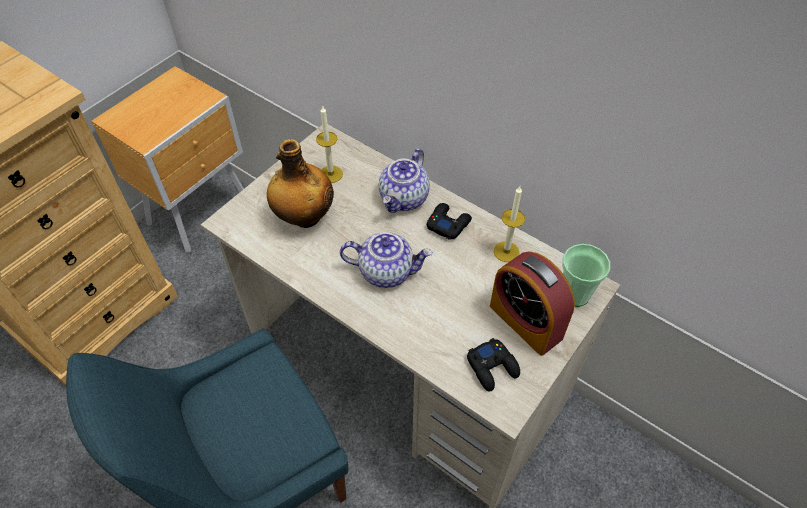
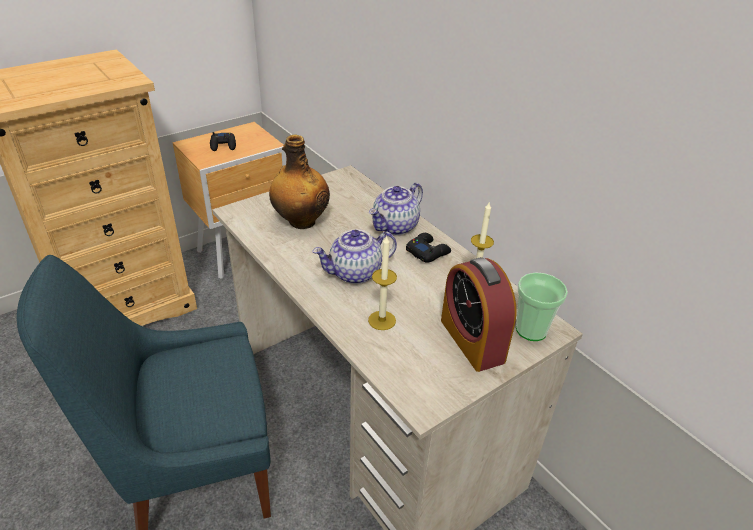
camera: 15 degrees right, 15 degrees down
candle [316,105,343,183] -> candle moved to [368,235,397,330]
teapot [340,232,433,288] -> teapot turned 135 degrees clockwise [312,229,397,284]
black game controller [467,338,520,392] -> black game controller moved to [210,132,236,151]

